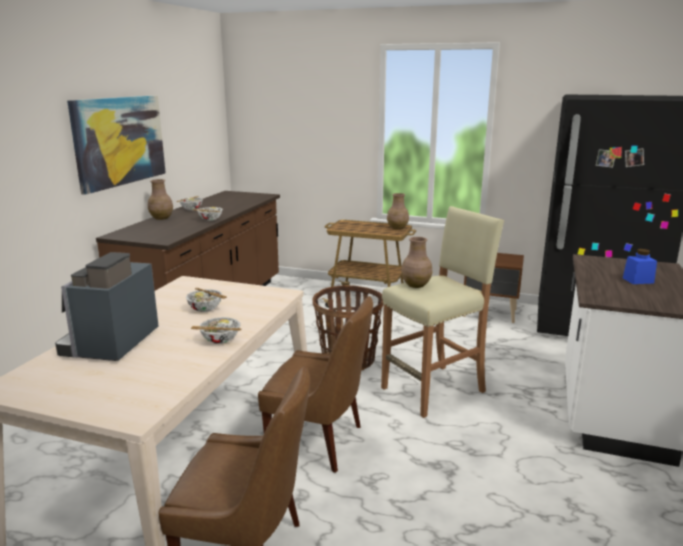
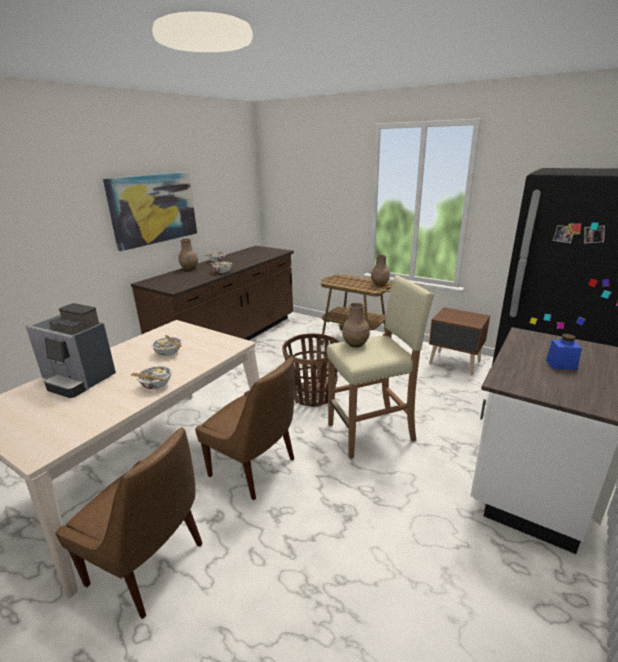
camera: 15 degrees right, 5 degrees up
coffee machine [55,252,158,361] -> coffee machine turned 90 degrees counterclockwise [26,303,116,398]

